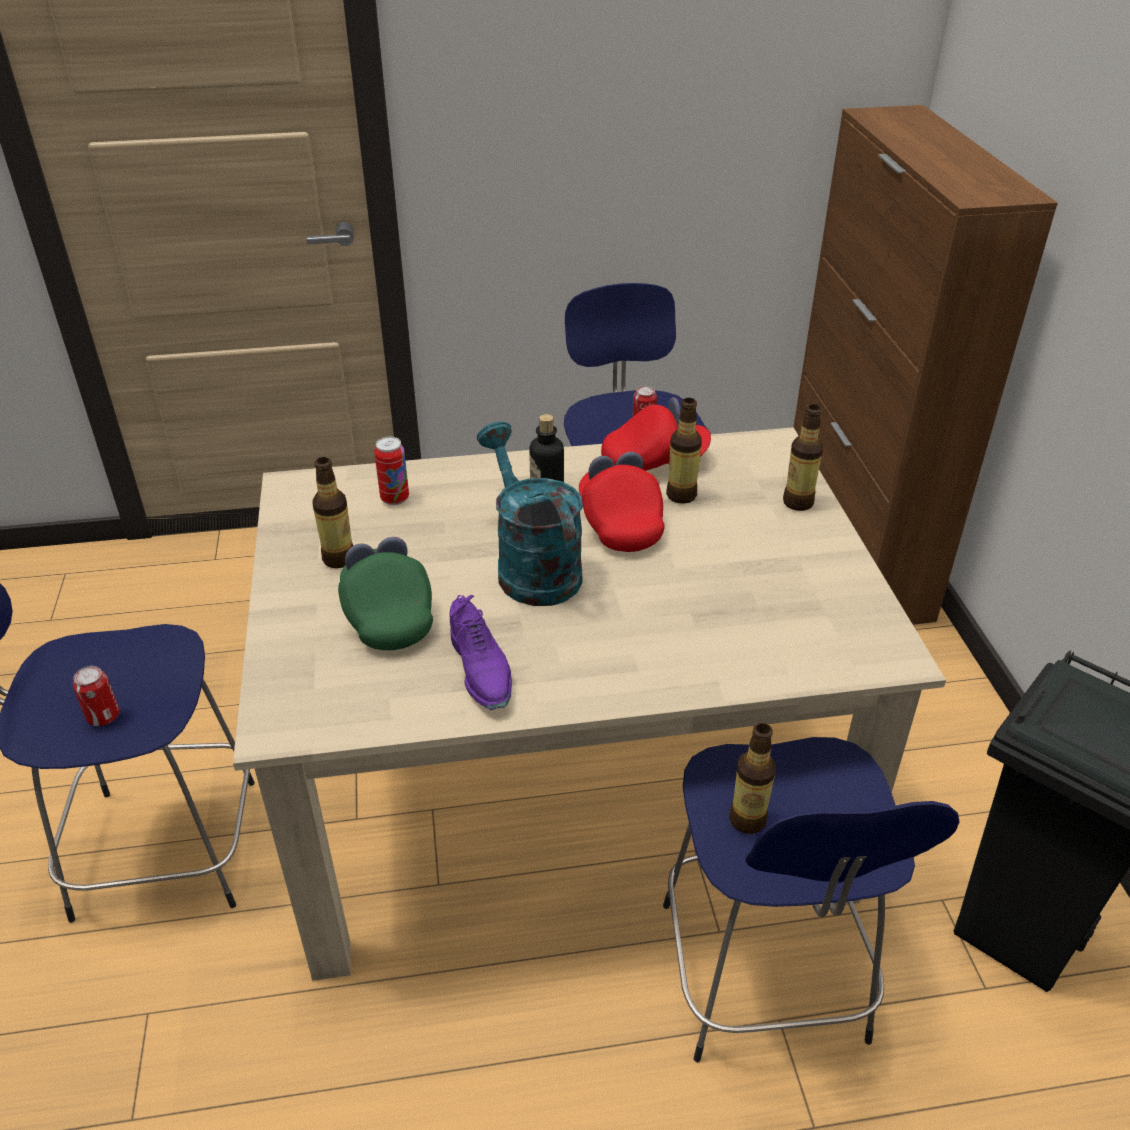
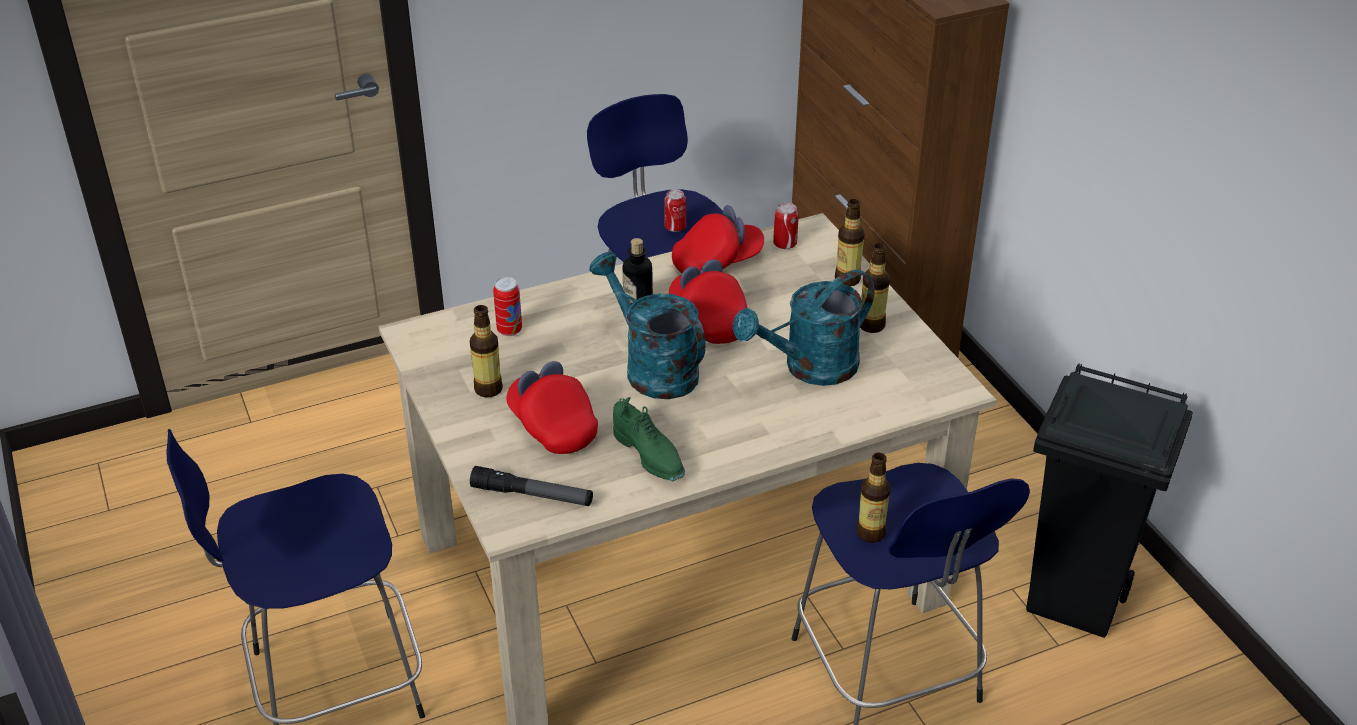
camera: 15 degrees left, 0 degrees up
can [73,666,120,726] -> can moved to [773,203,799,249]
green cap [338,537,433,650] -> red cap [506,361,598,454]
purple shoe [449,595,512,710] -> green shoe [613,397,685,482]
bottle [666,398,702,504] -> bottle moved to [860,243,890,333]
none -> flashlight [470,466,593,506]
none -> turquoise watering can [732,270,875,386]

